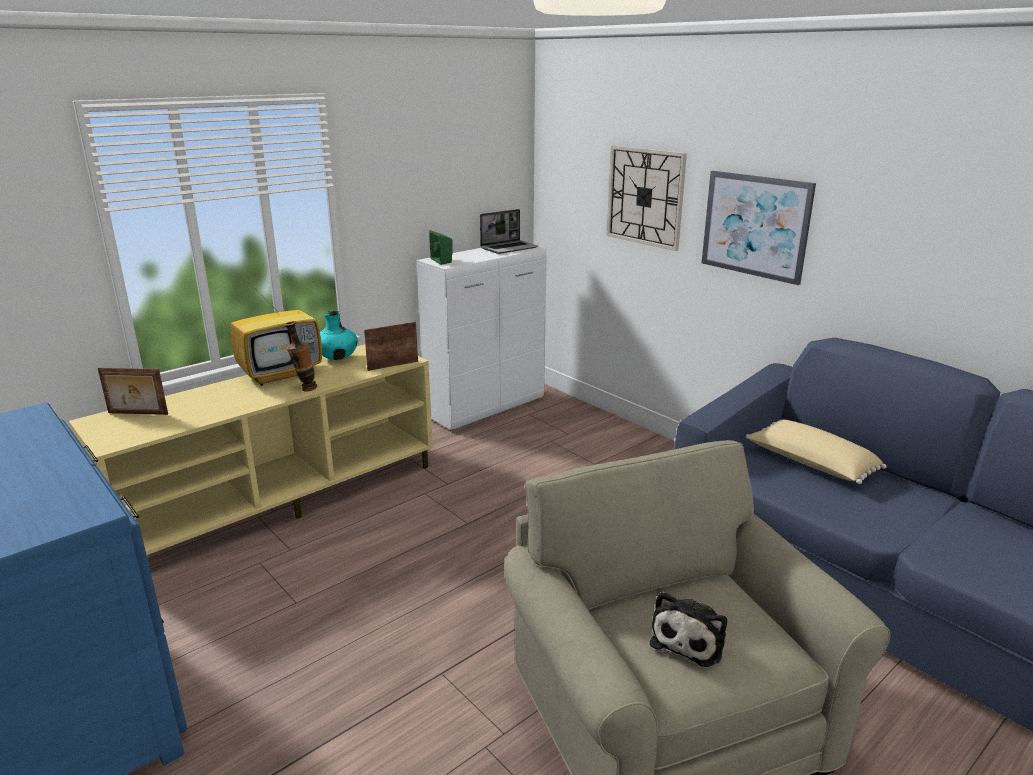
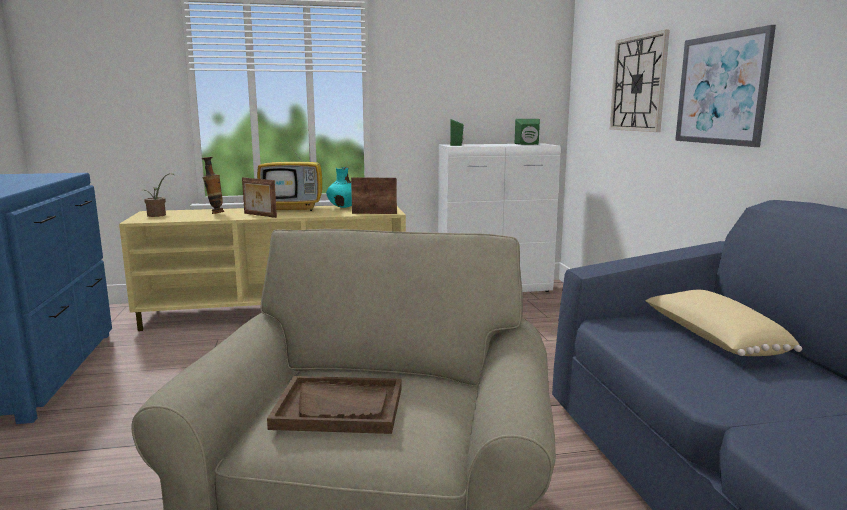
camera: 30 degrees right, 10 degrees down
picture frame [98,368,168,415] -> picture frame moved to [242,177,277,218]
vase [283,321,318,392] -> vase moved to [202,157,224,214]
laptop [480,209,538,254] -> green speaker [515,119,540,145]
plush toy [650,591,727,667] -> brown tray [267,376,402,434]
none -> potted plant [143,173,175,217]

